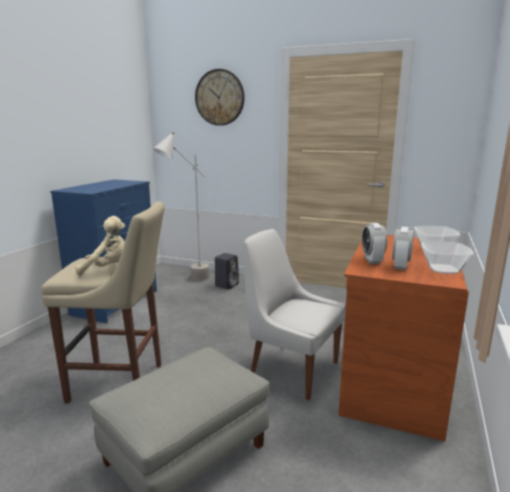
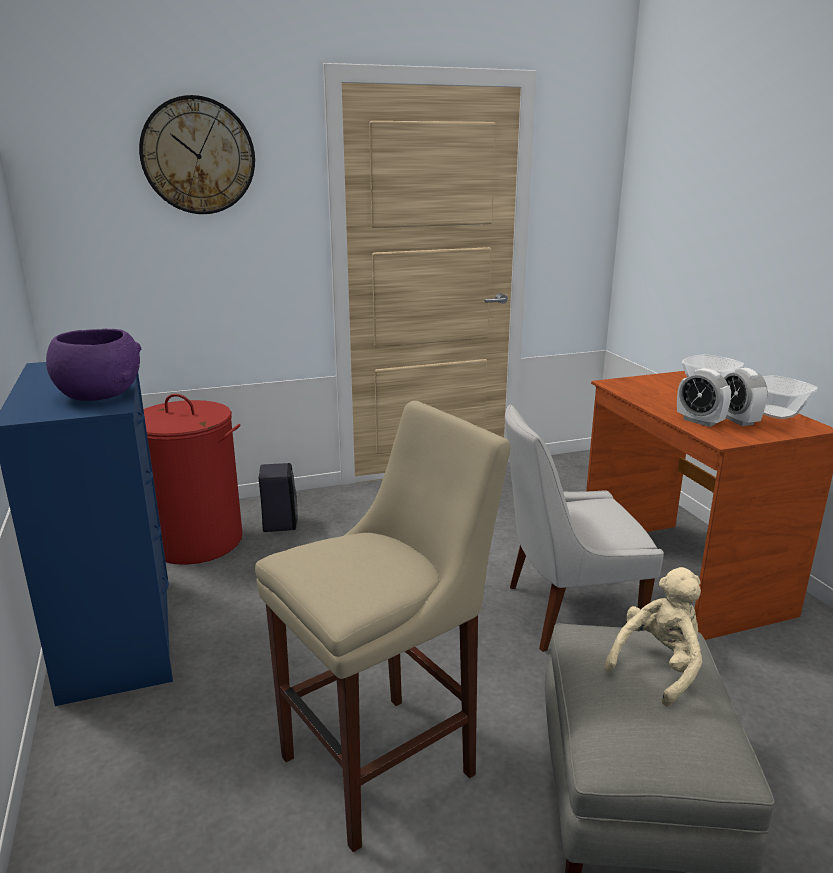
camera: 40 degrees left, 5 degrees up
beige plush toy [75,216,125,276] -> beige plush toy moved to [604,567,702,707]
grey floor lamp [153,132,209,281] -> red laundry basket [144,394,242,565]
none -> purple bowl [46,329,142,401]

